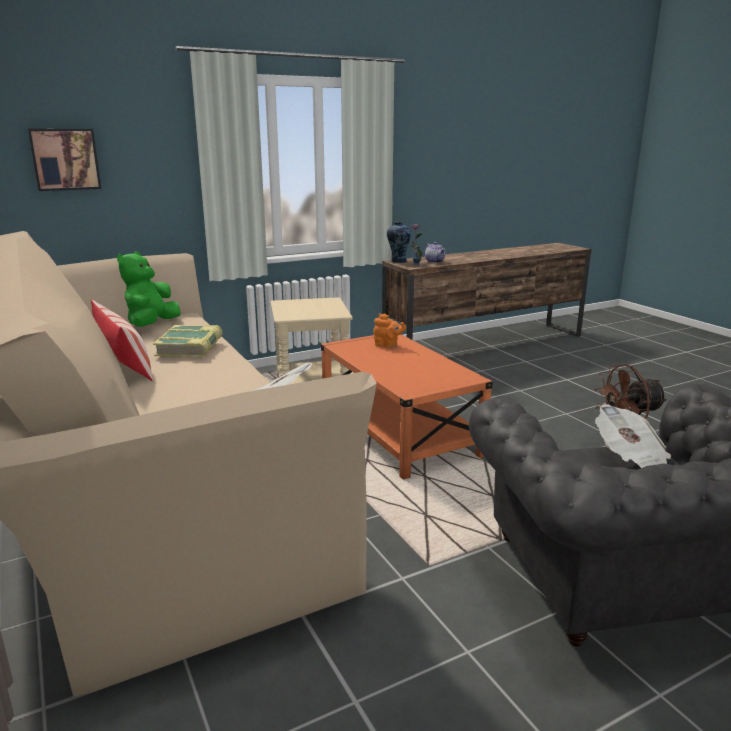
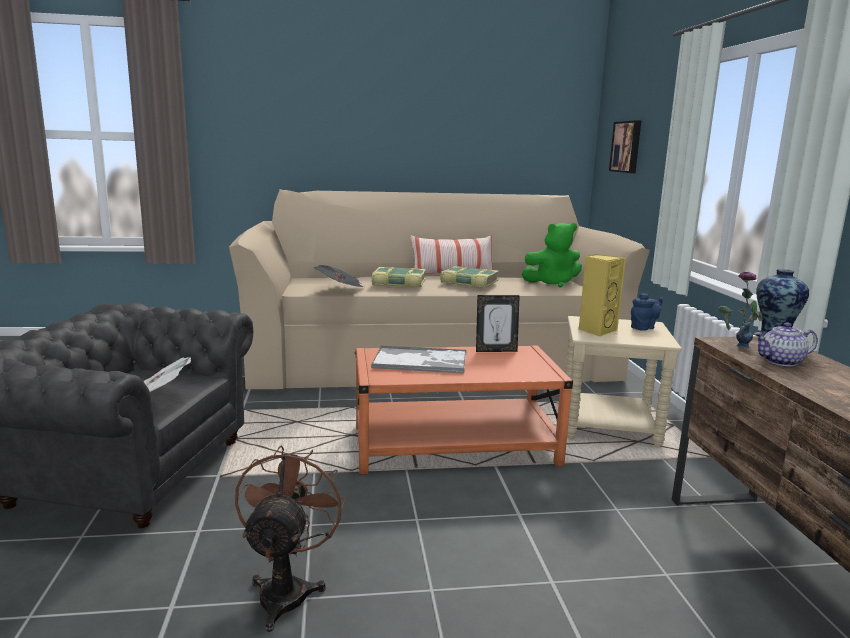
camera: 110 degrees right, 5 degrees down
green plush toy [117,252,180,327] -> green plush toy turned 135 degrees clockwise [522,223,582,288]
orange teapot [374,313,406,348] -> none
none -> tray [371,346,467,374]
none -> book [372,267,426,287]
none -> picture frame [476,295,520,352]
none -> yellow speaker [579,254,626,337]
none -> blue teapot [631,293,663,331]

